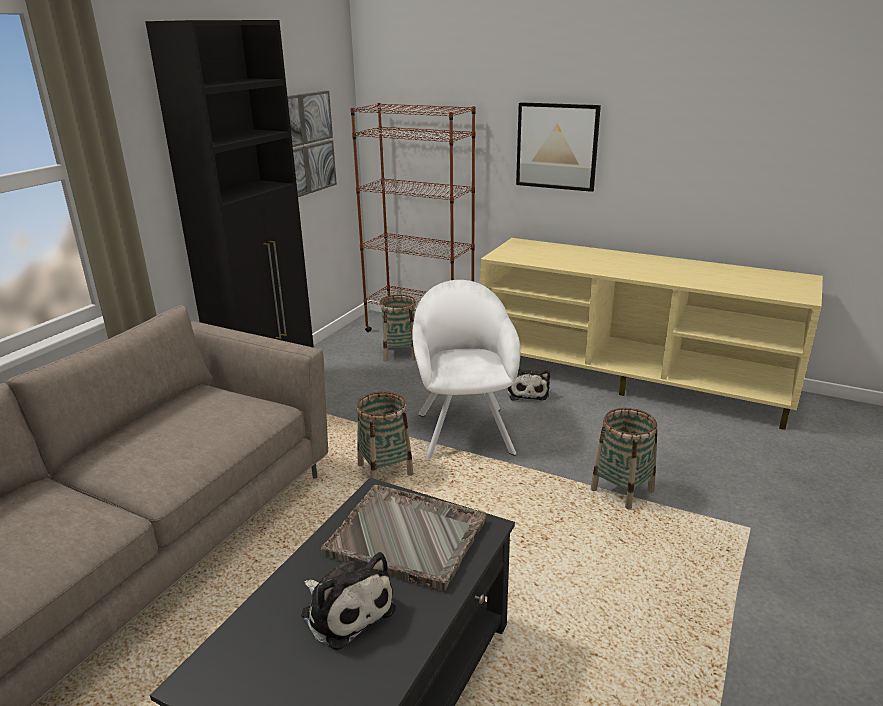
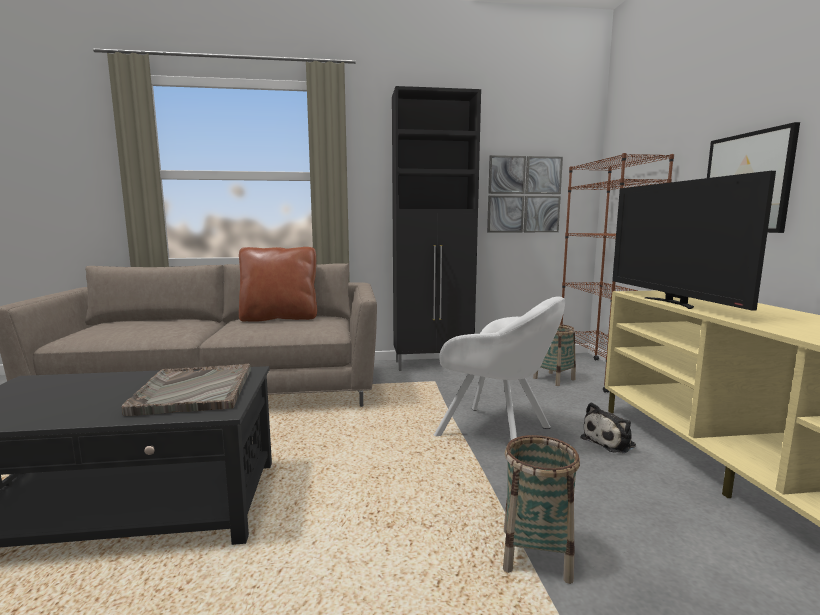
camera: 55 degrees right, 15 degrees down
plush toy [301,552,396,650] -> none
basket [357,391,413,479] -> none
white armchair [412,280,520,460] -> white armchair turned 75 degrees clockwise [433,297,565,440]
none -> brown pillow [239,247,317,322]
none -> television [612,171,776,311]

